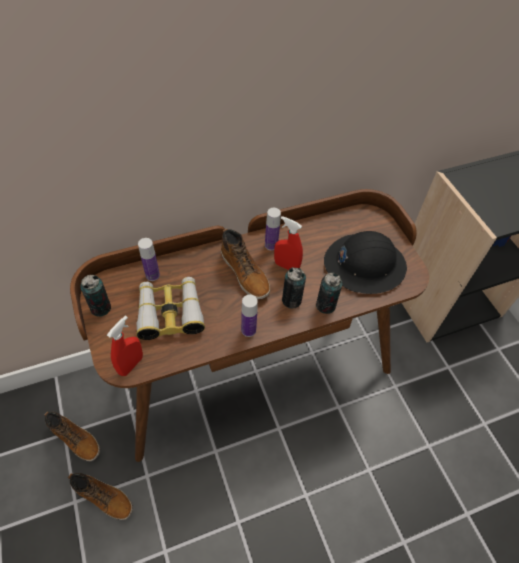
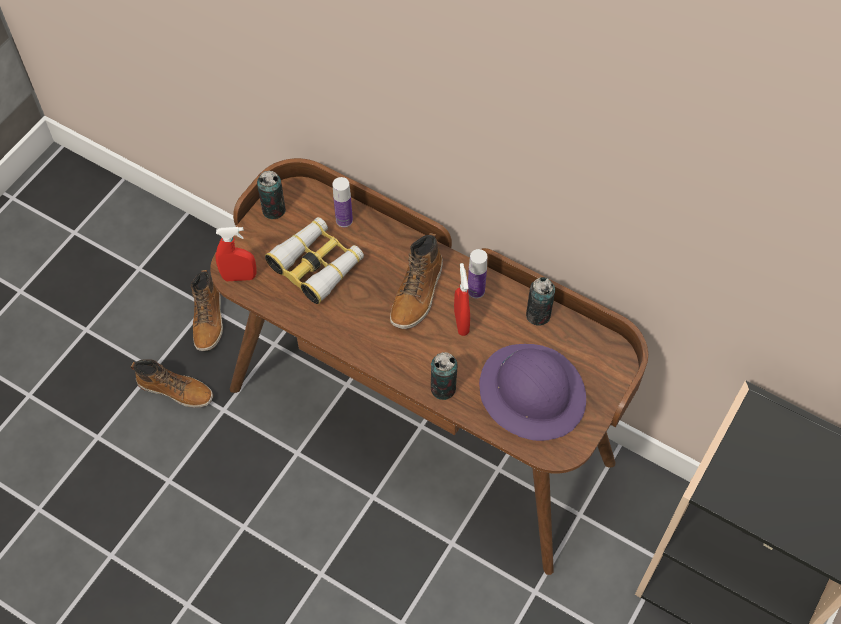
camera: 55 degrees right, 5 degrees up
boot [68,473,133,520] -> boot turned 60 degrees counterclockwise [131,359,213,407]
bottle [241,295,258,337] -> none
can [282,267,306,308] -> can moved to [526,277,555,326]
black hard hat [324,231,407,294] -> purple hard hat [479,344,586,441]

